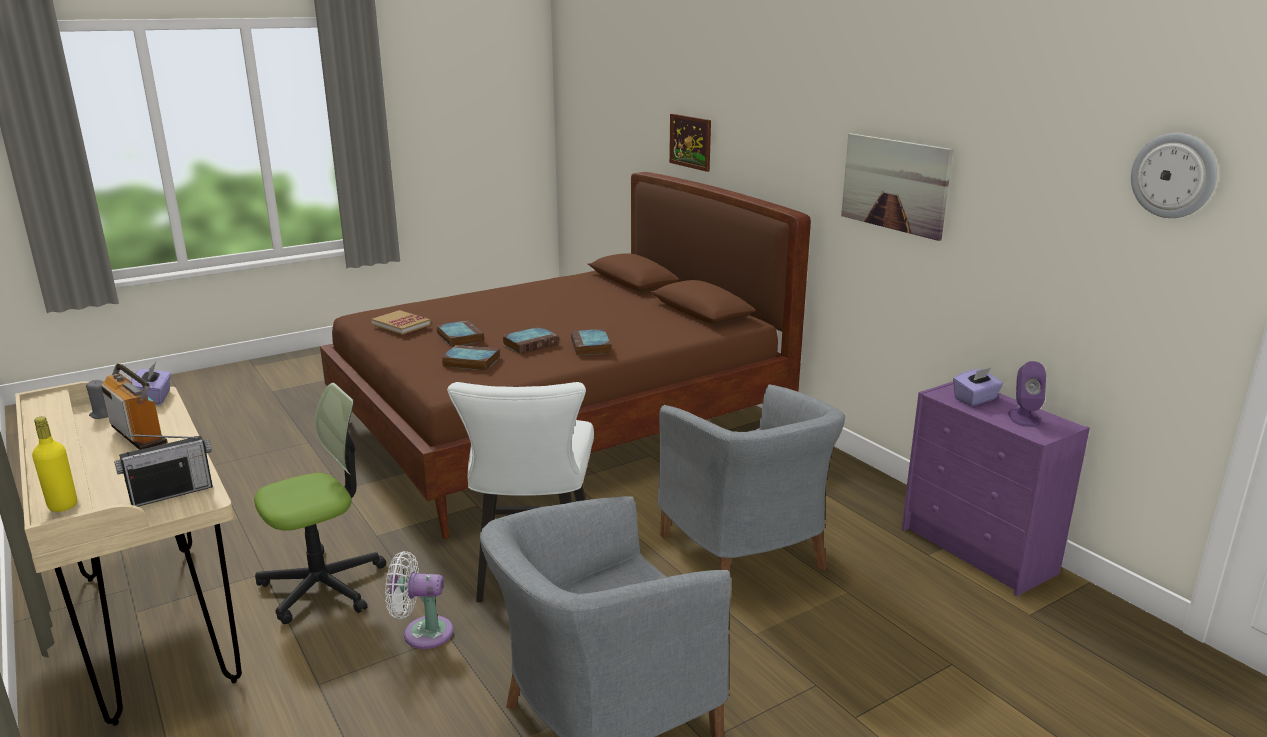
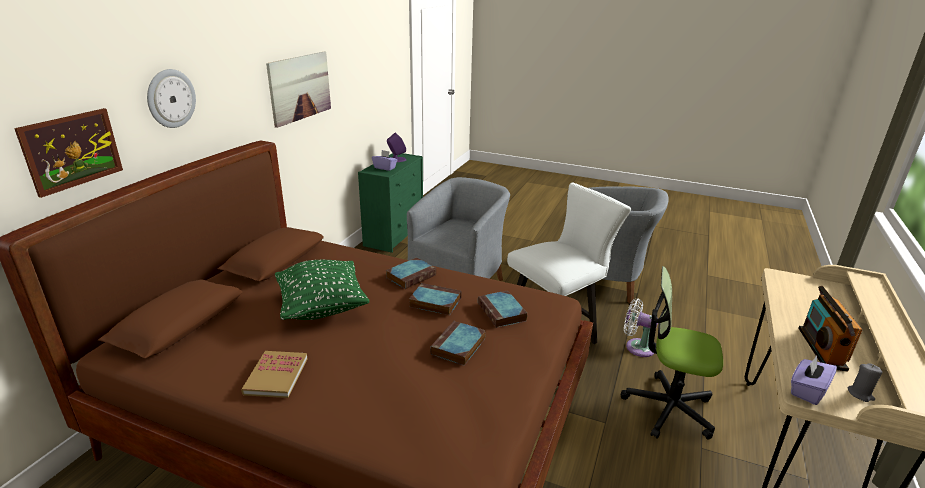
camera: 125 degrees left, 5 degrees up
yellow bottle [32,417,77,512] -> none
radio [114,434,213,507] -> none
book [371,310,431,335] -> book moved to [241,351,307,398]
white fan [385,551,453,649] -> white fan turned 150 degrees clockwise [624,299,658,357]
purple dresser [901,382,1090,597] -> green dresser [358,153,423,253]
wall clock [1131,133,1217,218] -> wall clock moved to [147,69,196,128]
none -> green pillow [275,260,370,320]

